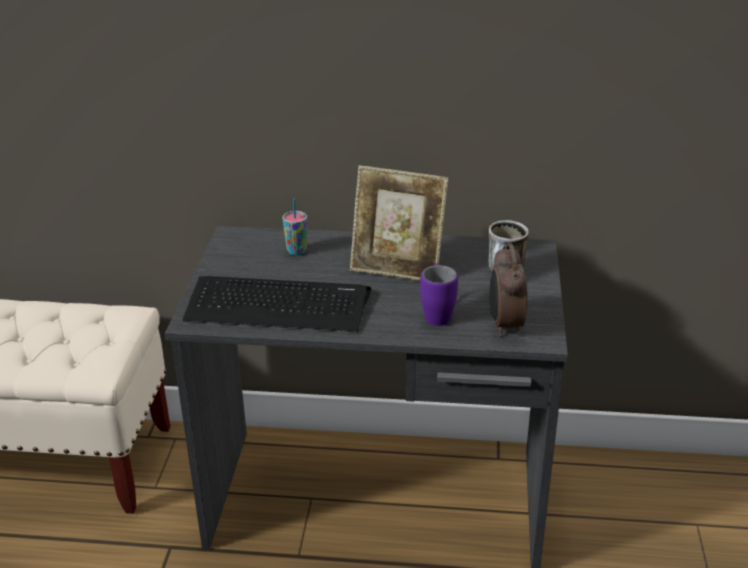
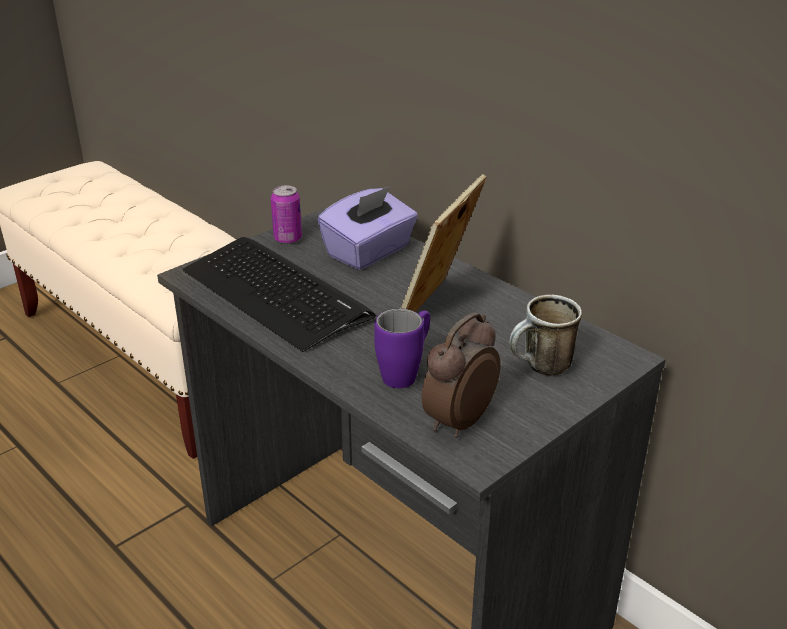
camera: 40 degrees right, 0 degrees up
cup [283,198,307,255] -> purple tissue box [317,186,418,270]
picture frame [350,165,449,281] -> picture frame turned 60 degrees clockwise [401,174,486,312]
none -> can [271,185,302,244]

